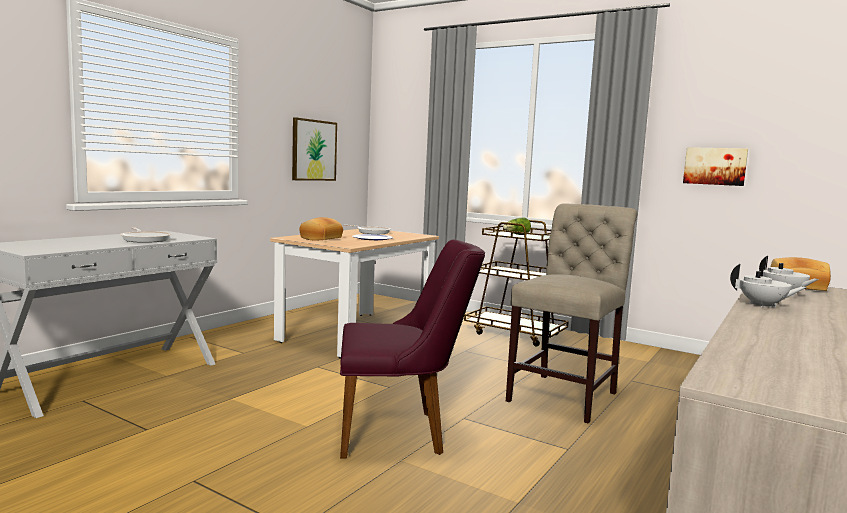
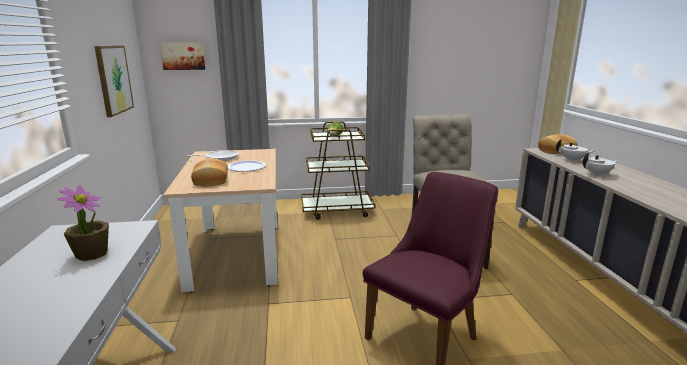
camera: 40 degrees left, 10 degrees up
frying pan [120,227,171,243] -> potted plant [57,185,109,261]
picture [683,147,748,186] -> picture moved to [160,42,205,70]

